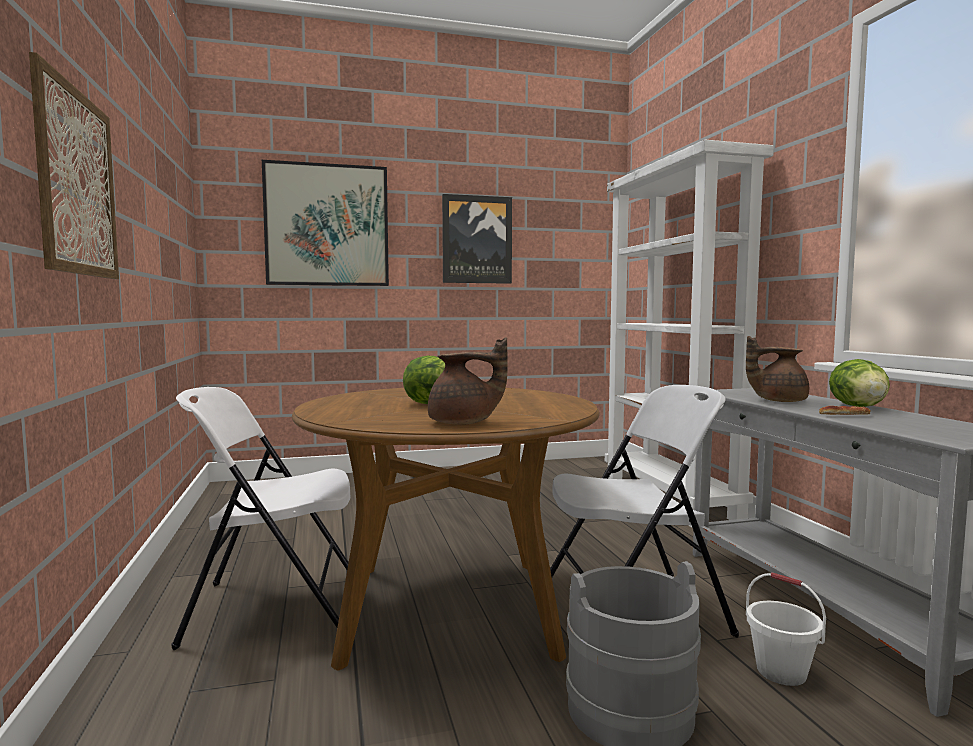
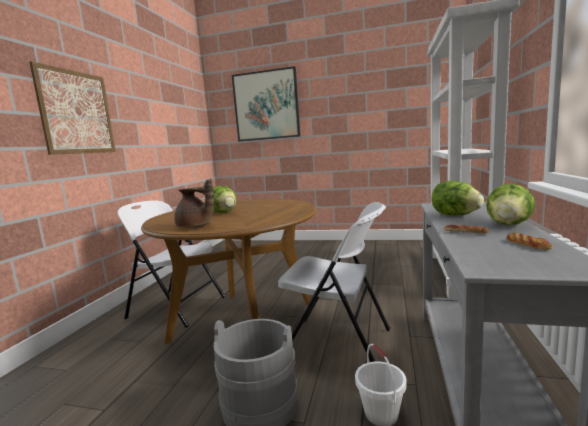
camera: 30 degrees right, 5 degrees up
picture [442,194,512,284] -> none
brown teapot [746,336,809,402] -> lettuce [431,181,484,216]
none -> bread [507,233,552,250]

